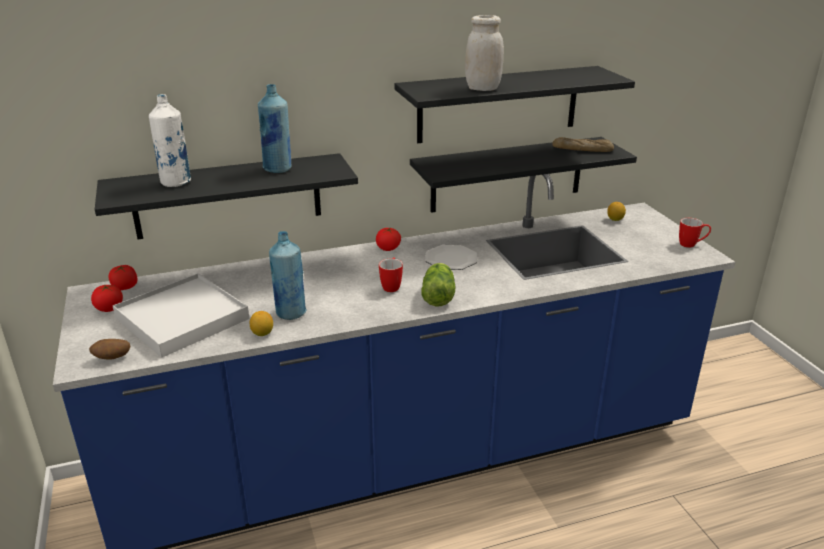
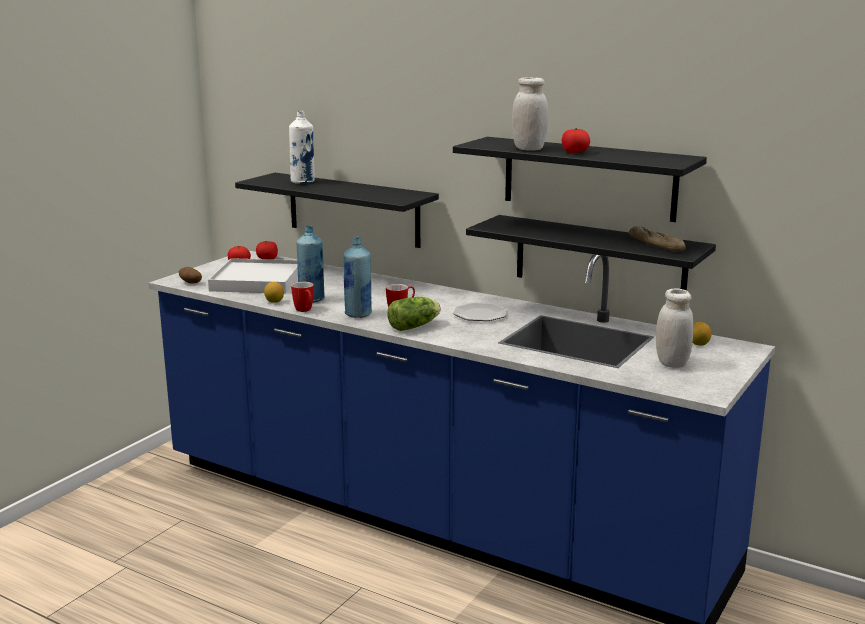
camera: 50 degrees right, 10 degrees down
blue bottle [258,84,292,173] -> blue bottle moved to [343,237,372,318]
tomato [376,228,401,251] -> tomato moved to [562,128,590,153]
mug [679,218,711,248] -> mug moved to [291,282,314,312]
none -> white jar [656,288,693,368]

